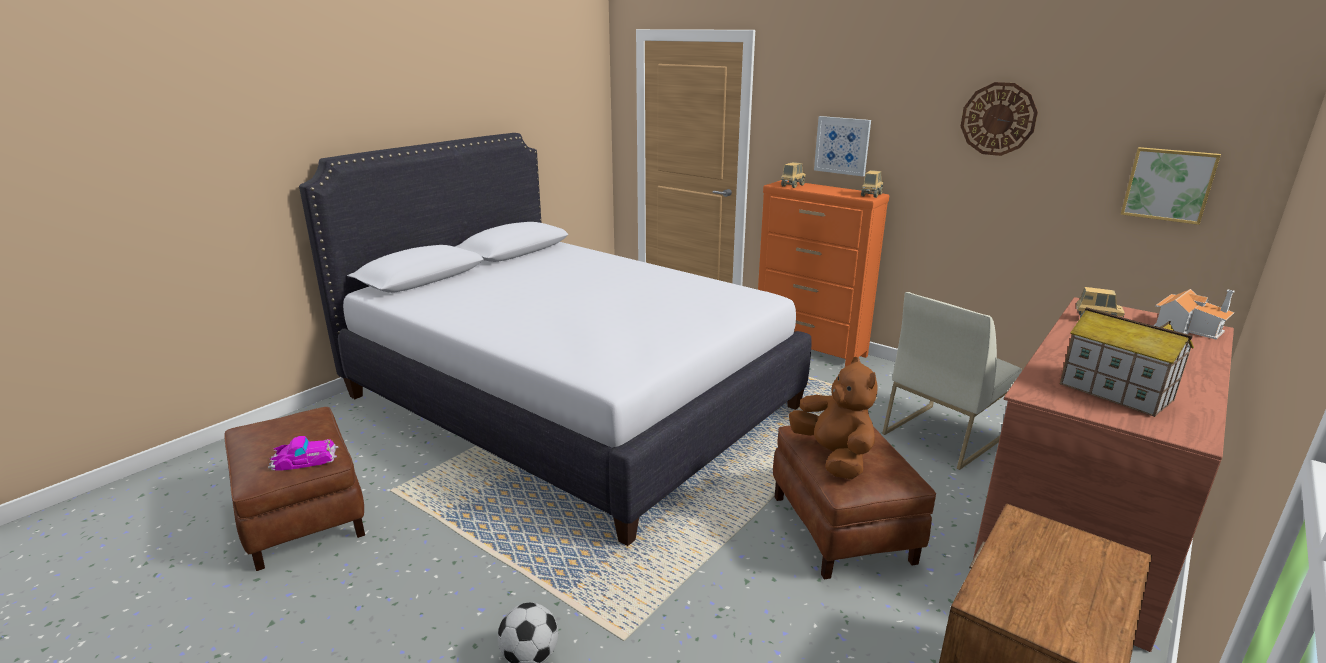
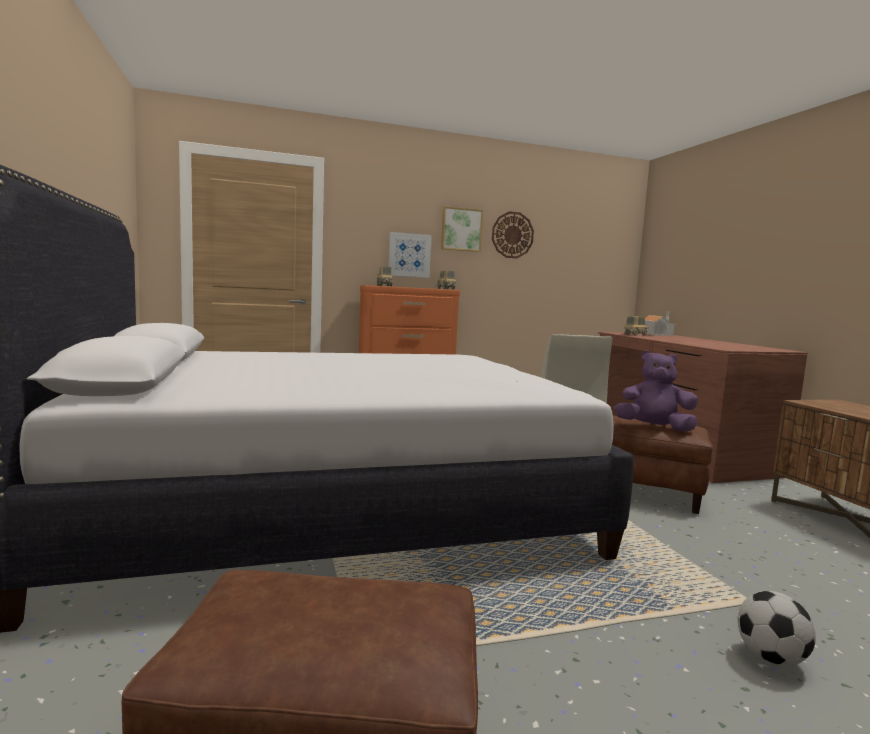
camera: 55 degrees left, 15 degrees down
toy car [268,436,339,470] -> none
brown plush toy [789,357,878,479] -> purple plush toy [614,351,698,432]
toy house [1060,307,1194,417] -> none
picture [1121,147,1221,225] -> picture moved to [441,206,483,252]

